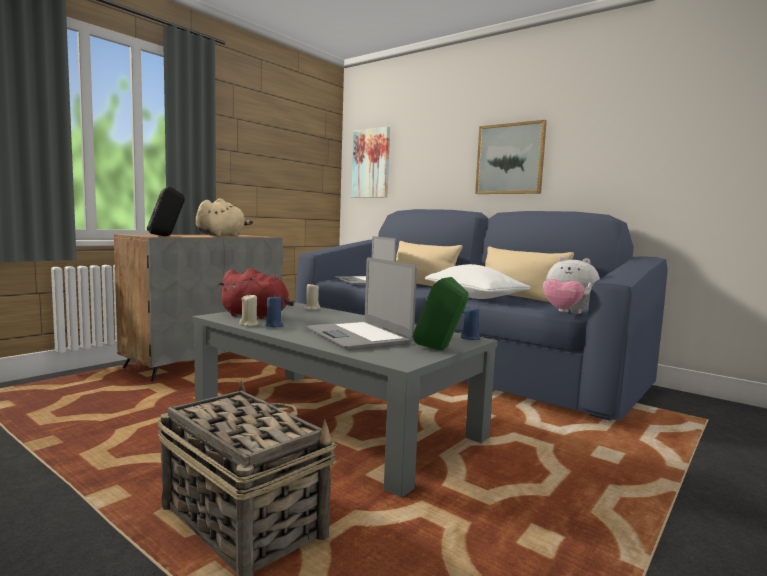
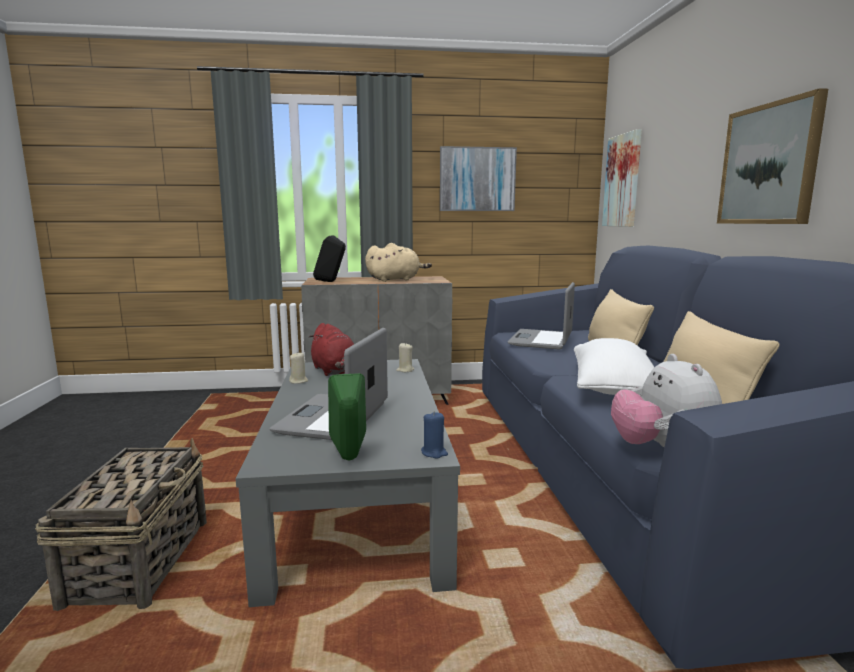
camera: 45 degrees right, 5 degrees up
blue candle [265,295,283,327] -> none
none -> picture [440,146,517,211]

